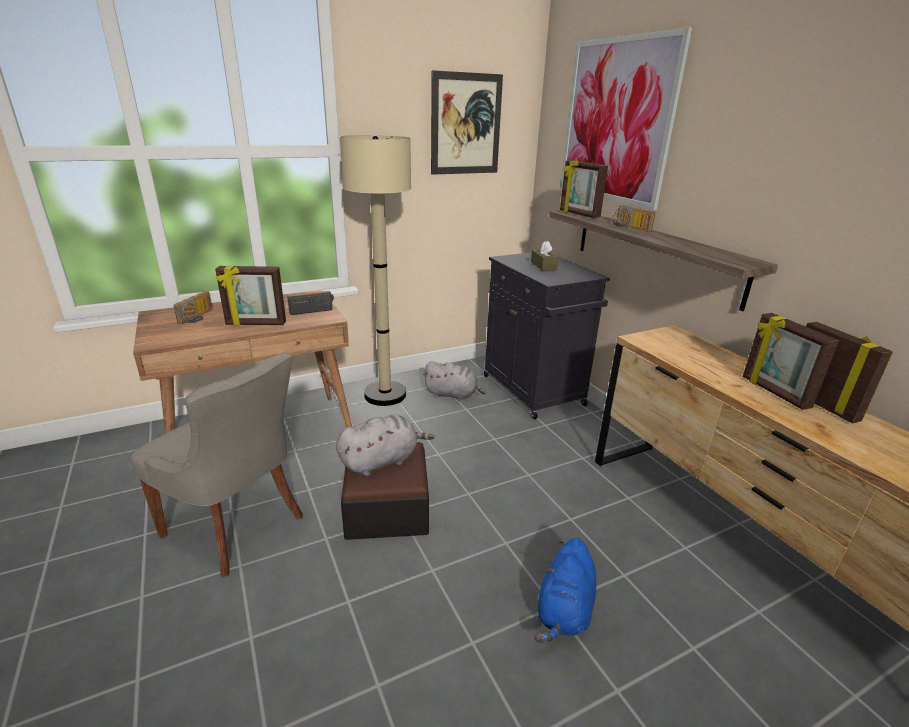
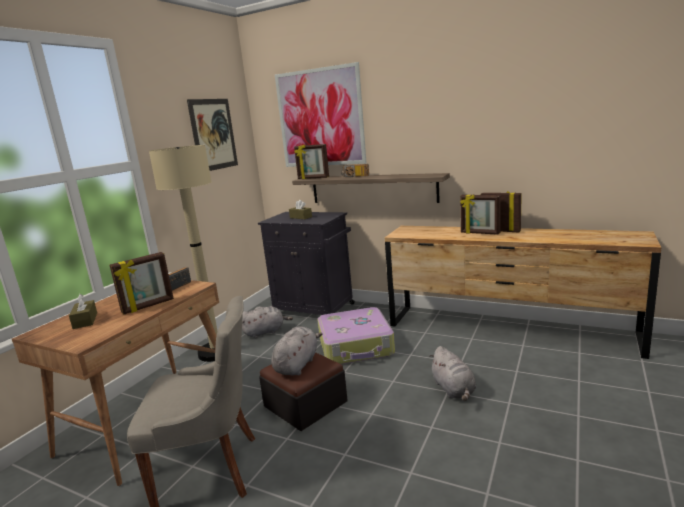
camera: 35 degrees left, 10 degrees down
radio [173,291,213,324] -> brown tissue box [69,294,97,329]
blue plush toy [534,538,596,643] -> grey plush toy [429,346,476,401]
none -> suitcase [317,307,395,364]

